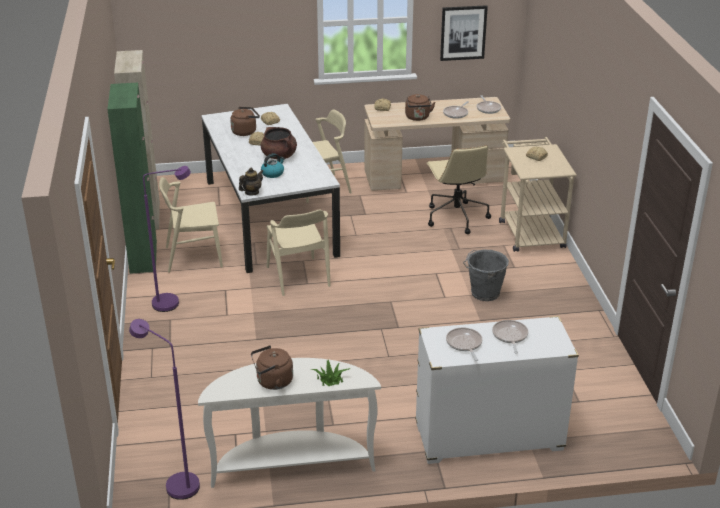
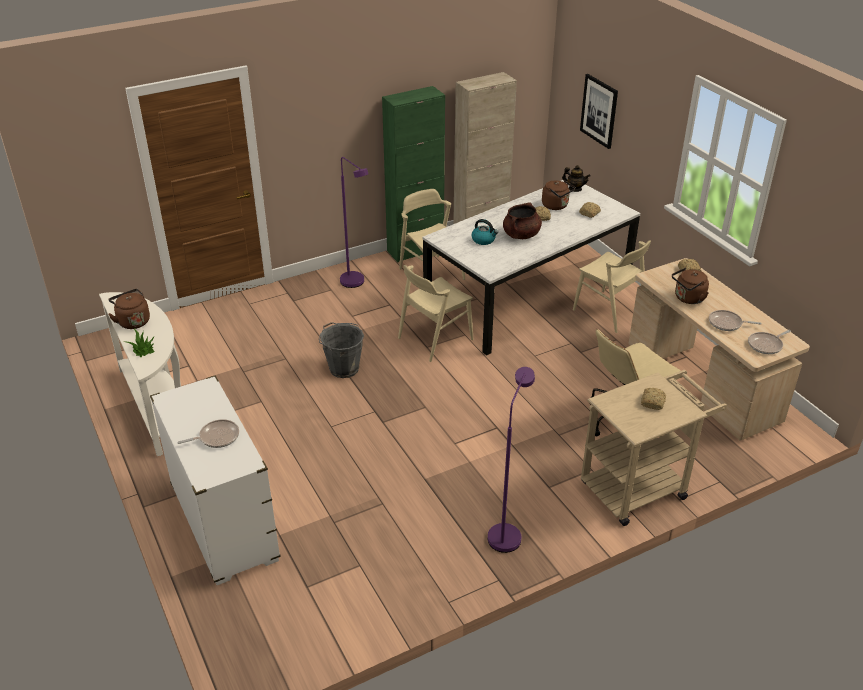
camera: 70 degrees right, 5 degrees up
purple floor lamp [129,319,200,500] -> purple floor lamp moved to [488,367,535,553]
teapot [239,168,263,196] -> teapot moved to [562,165,591,192]
picture [440,5,488,61] -> picture moved to [580,74,618,149]
frying pan [446,328,482,361] -> none
grey bucket [463,249,509,301] -> grey bucket moved to [319,323,364,378]

